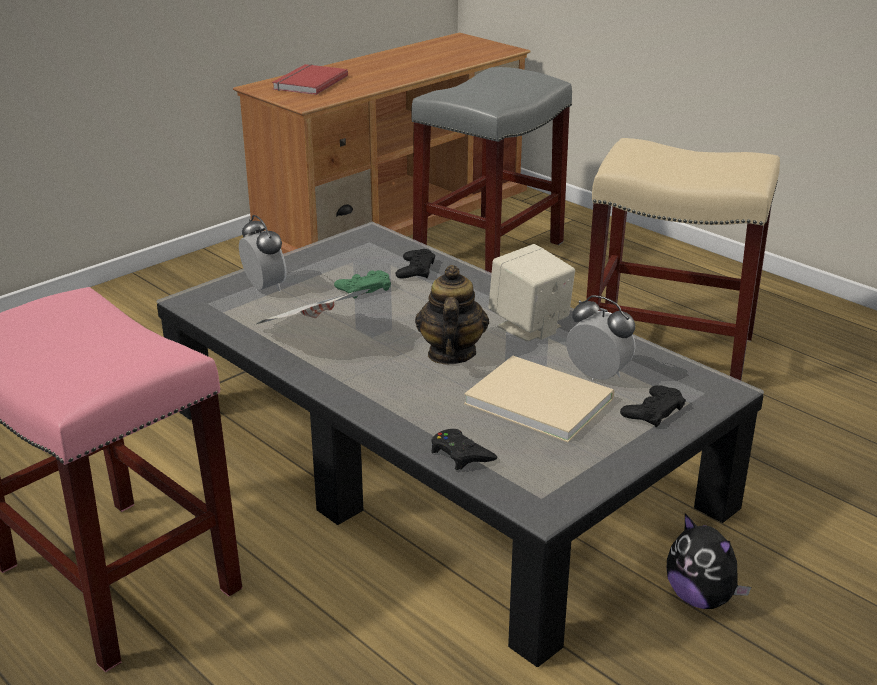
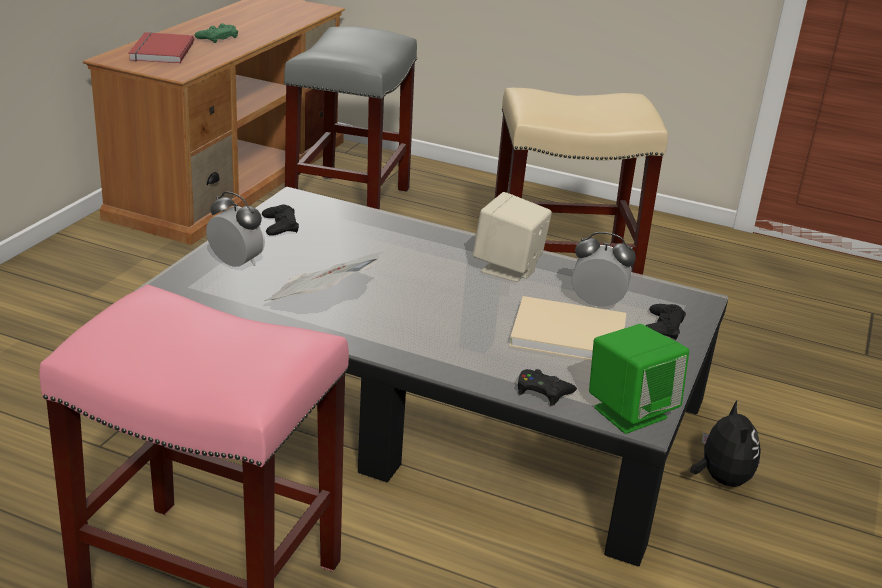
camera: 25 degrees left, 0 degrees up
green game controller [334,270,391,299] -> green game controller moved to [195,23,238,43]
black game controller [395,249,435,279] -> black game controller moved to [262,205,299,236]
teapot [415,265,489,365] -> none
plush toy [667,513,751,609] -> plush toy turned 120 degrees counterclockwise [690,401,761,487]
none -> green speaker [589,324,689,434]

